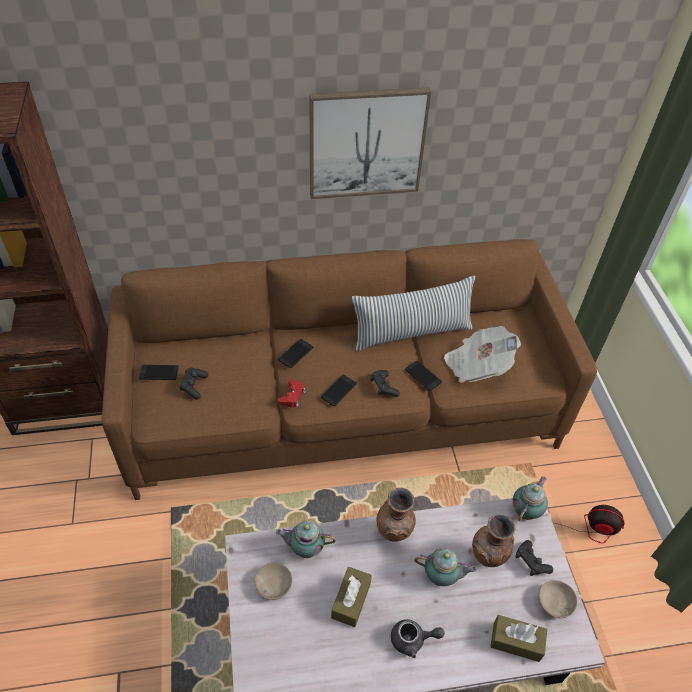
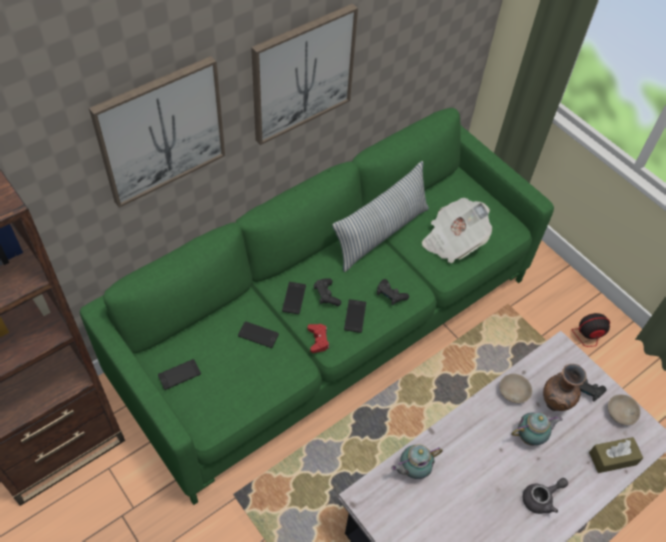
camera: 30 degrees left, 5 degrees up
brown sofa [102,239,597,500] -> green sofa [80,108,554,505]
black game controller [179,367,208,400] -> black game controller moved to [314,278,341,306]
beige bowl [255,563,292,600] -> beige bowl moved to [499,374,532,403]
brown tissue box [331,567,372,627] -> none
brown vase [376,488,416,542] -> none
phone [405,361,442,391] -> phone moved to [238,321,279,348]
teapot [513,476,548,521] -> none
none -> picture [89,56,225,208]

